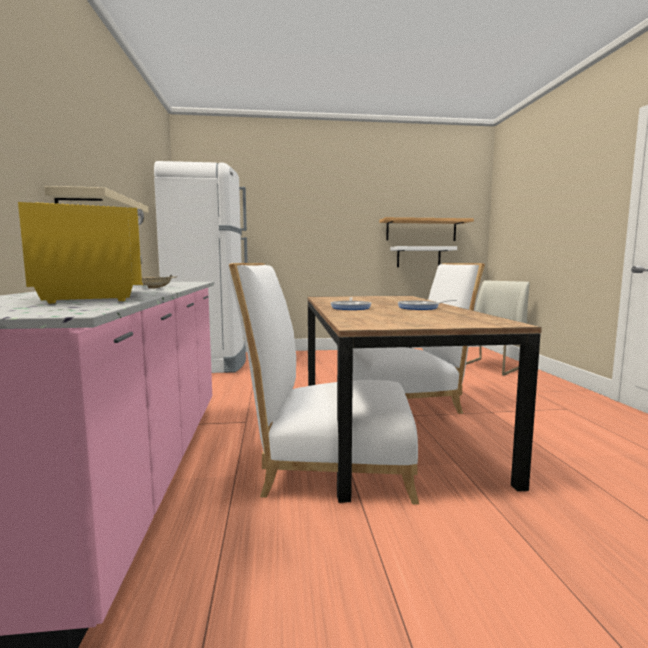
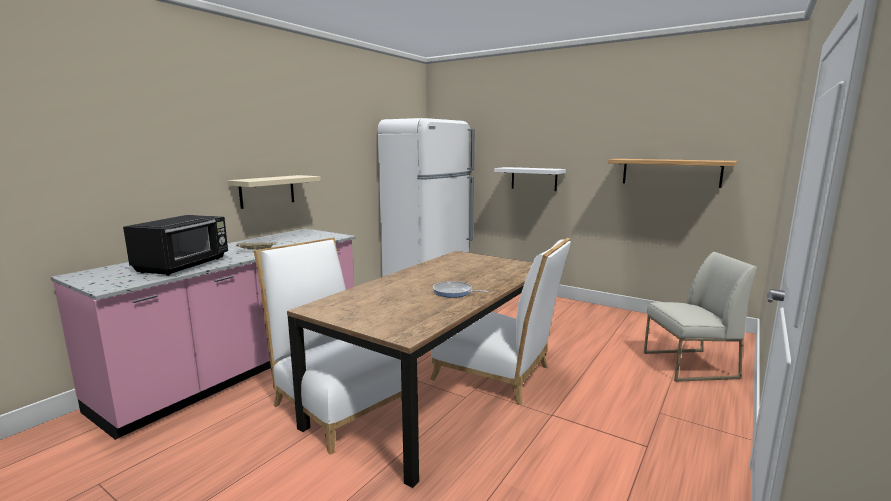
camera: 40 degrees right, 5 degrees up
yellow microwave [18,202,144,304] -> black microwave [123,215,228,276]
frying pan [331,298,371,310] -> none
white shelf [390,246,457,267] -> white shelf moved to [494,167,566,191]

